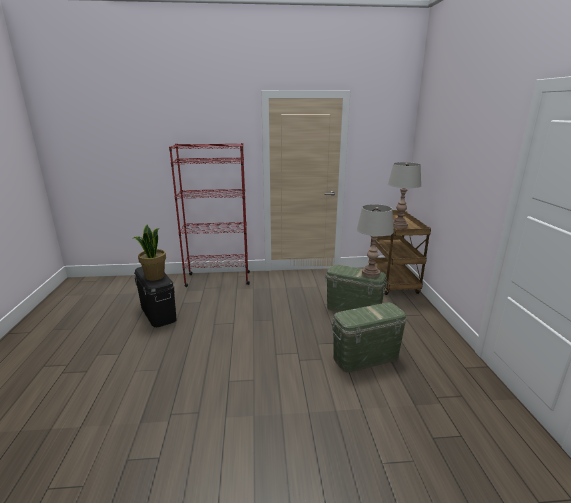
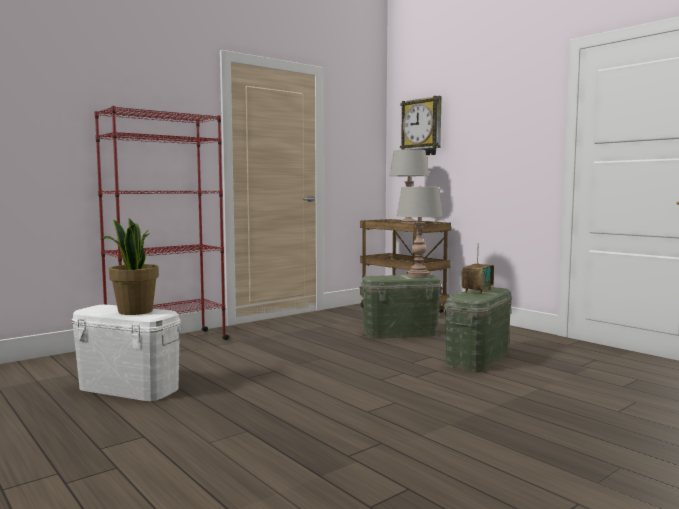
camera: 35 degrees left, 15 degrees down
black storage box [134,267,177,327] -> white storage box [72,305,182,401]
none -> wall clock [400,96,441,155]
none -> radio [461,243,494,295]

